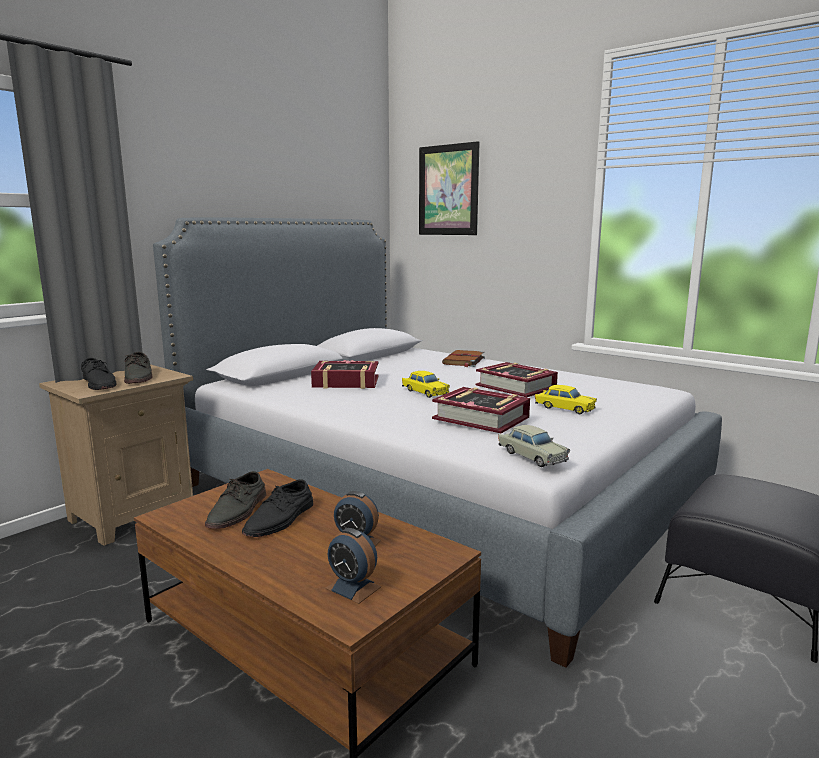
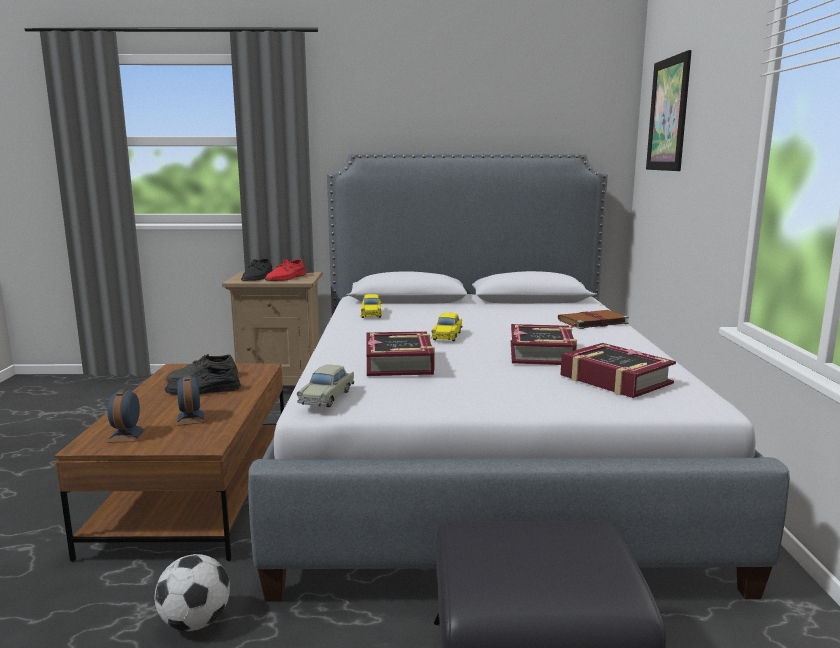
camera: 50 degrees right, 0 degrees up
grey shoe [124,352,153,384] -> red shoe [265,259,306,281]
book [311,360,379,389] -> book moved to [561,343,676,398]
yellow toy car [535,385,597,414] -> yellow toy car moved to [361,294,382,318]
none -> football [154,554,230,631]

